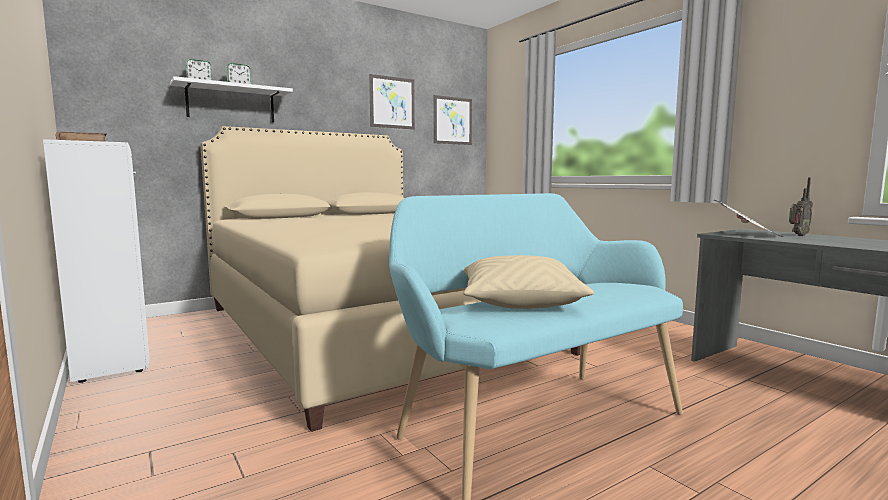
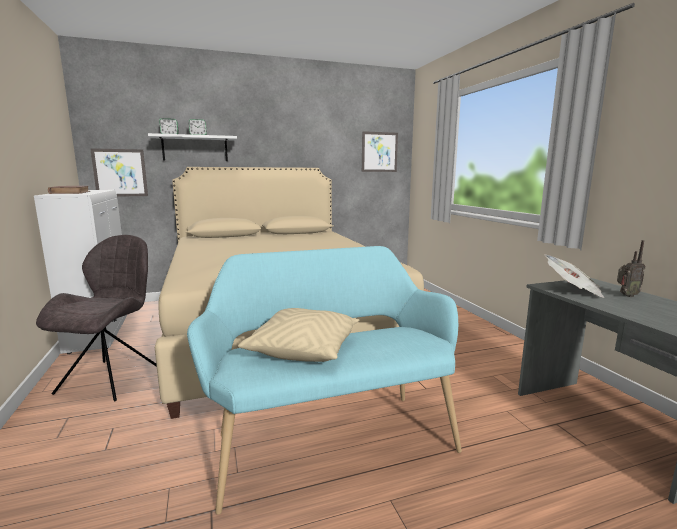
camera: 15 degrees right, 5 degrees up
picture [369,74,415,129] -> picture moved to [90,148,148,197]
none -> grey chair [36,235,157,401]

